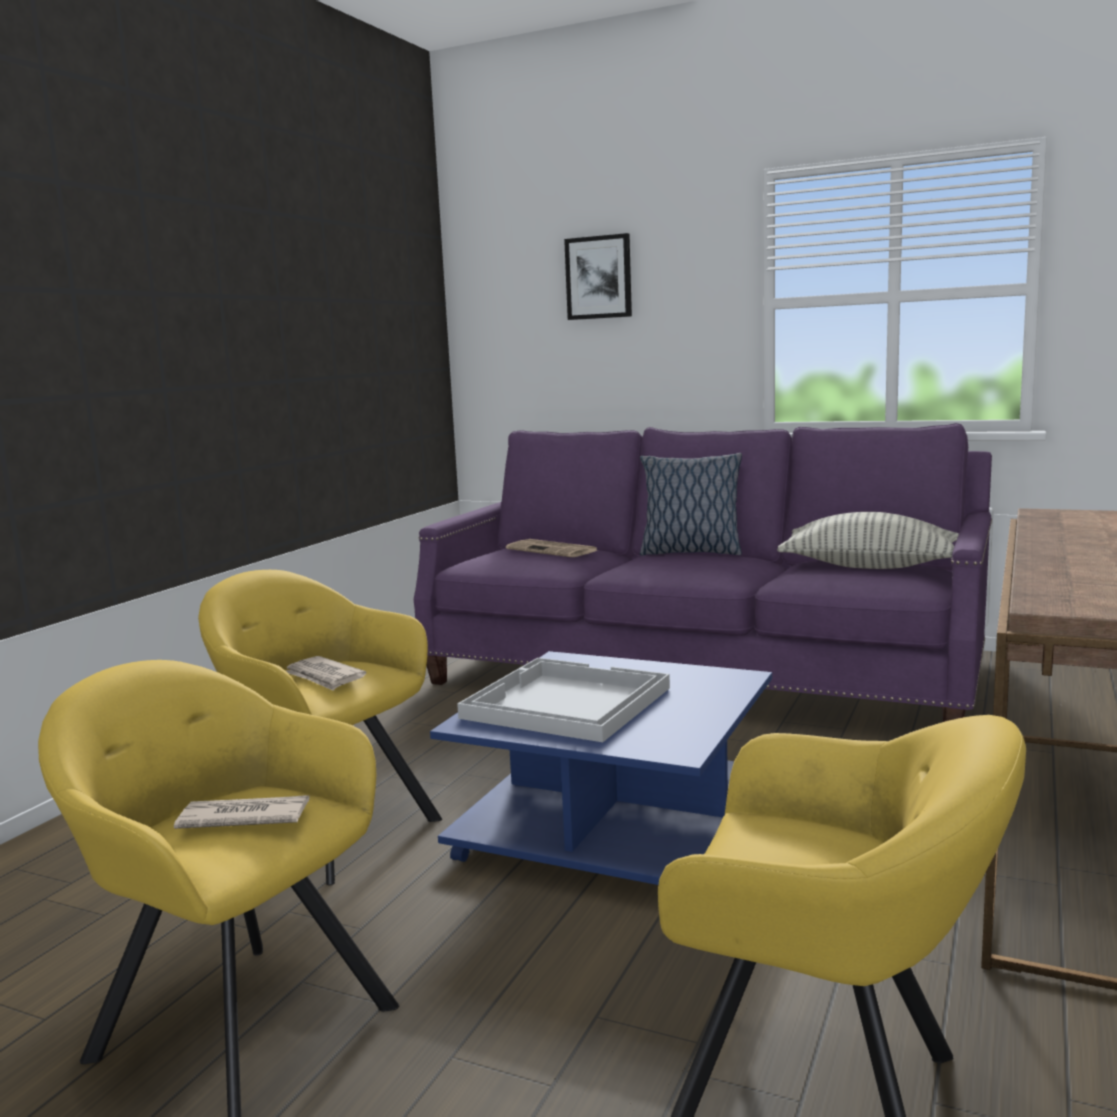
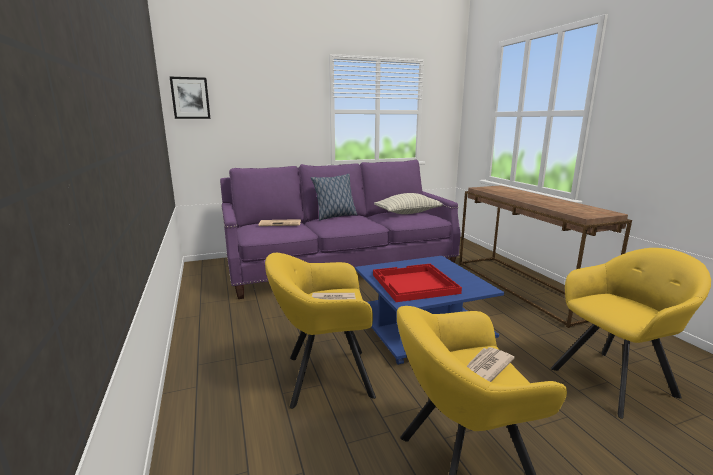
camera: 45 degrees left, 5 degrees up
white tray [457,658,670,742] -> red tray [373,264,462,302]
picture [564,233,632,320] -> picture moved to [170,77,210,119]

